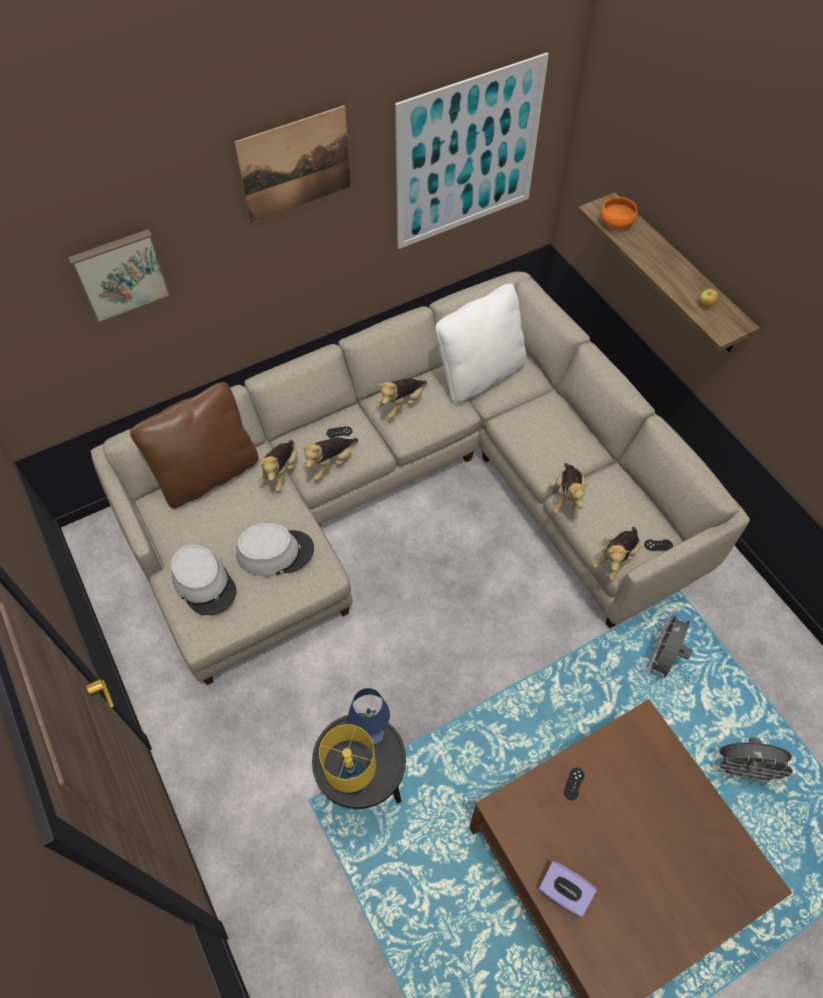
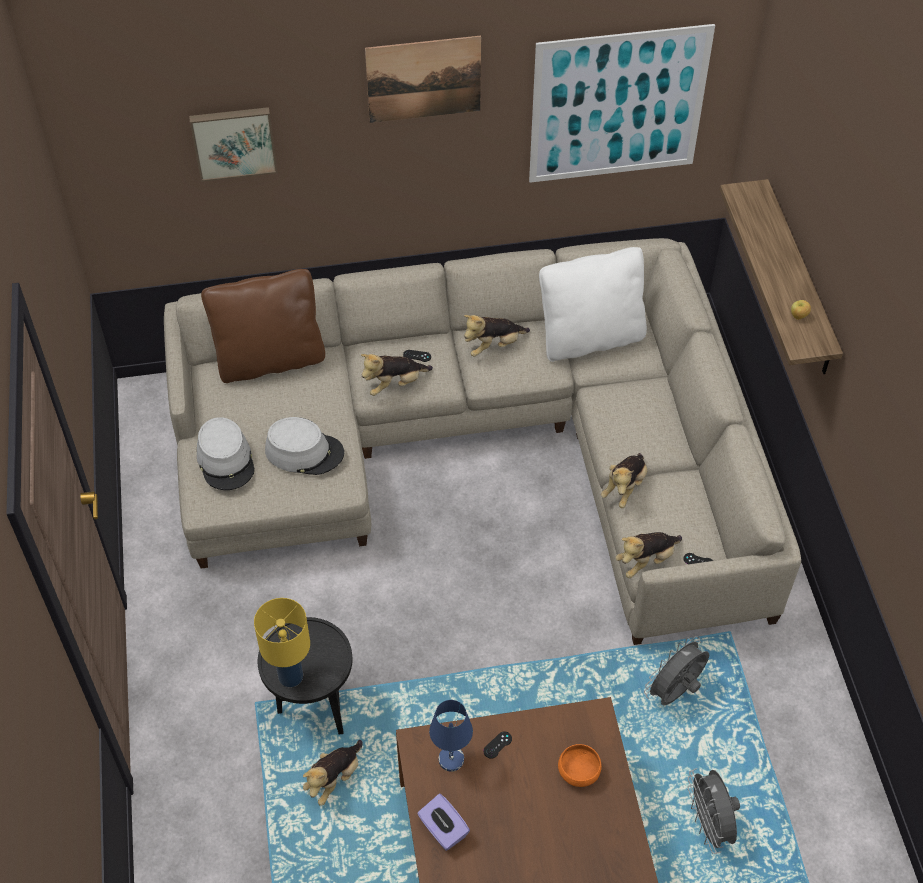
camera: 20 degrees right, 5 degrees down
plush toy [258,440,297,492] -> plush toy moved to [303,740,363,806]
blue table lamp [348,688,390,745] -> blue table lamp moved to [429,700,473,772]
orange bowl [601,197,637,229] -> orange bowl moved to [558,744,602,787]
grey fan [715,738,798,785] -> grey fan turned 45 degrees clockwise [688,768,740,854]

